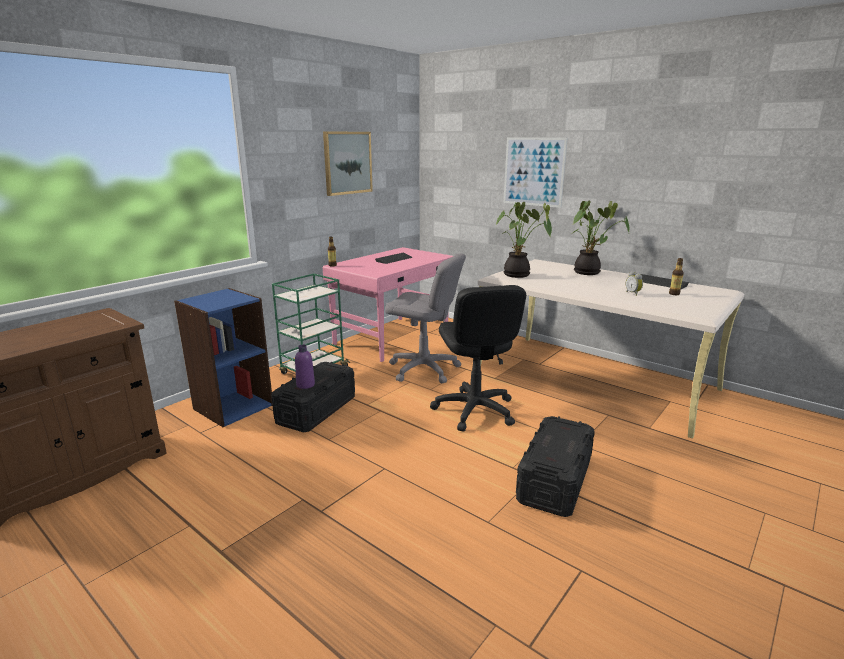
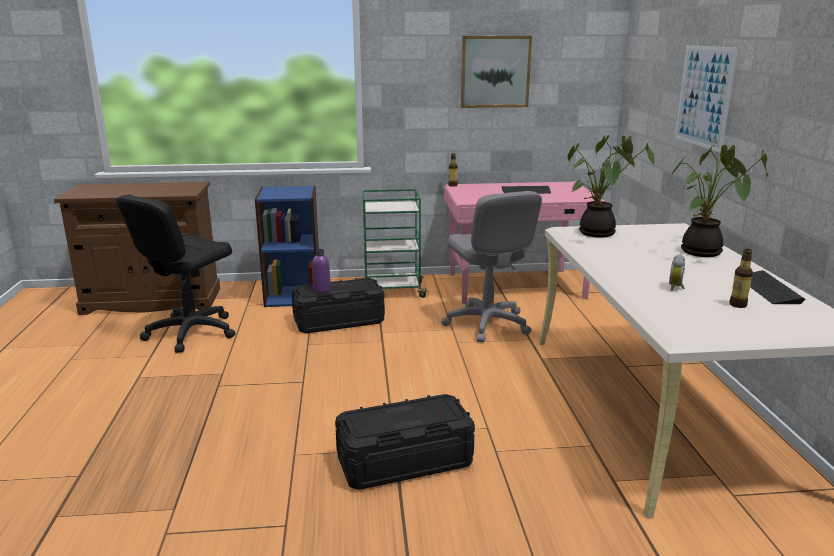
camera: 45 degrees right, 0 degrees up
black office chair [430,285,526,431] -> black office chair moved to [116,195,236,353]

